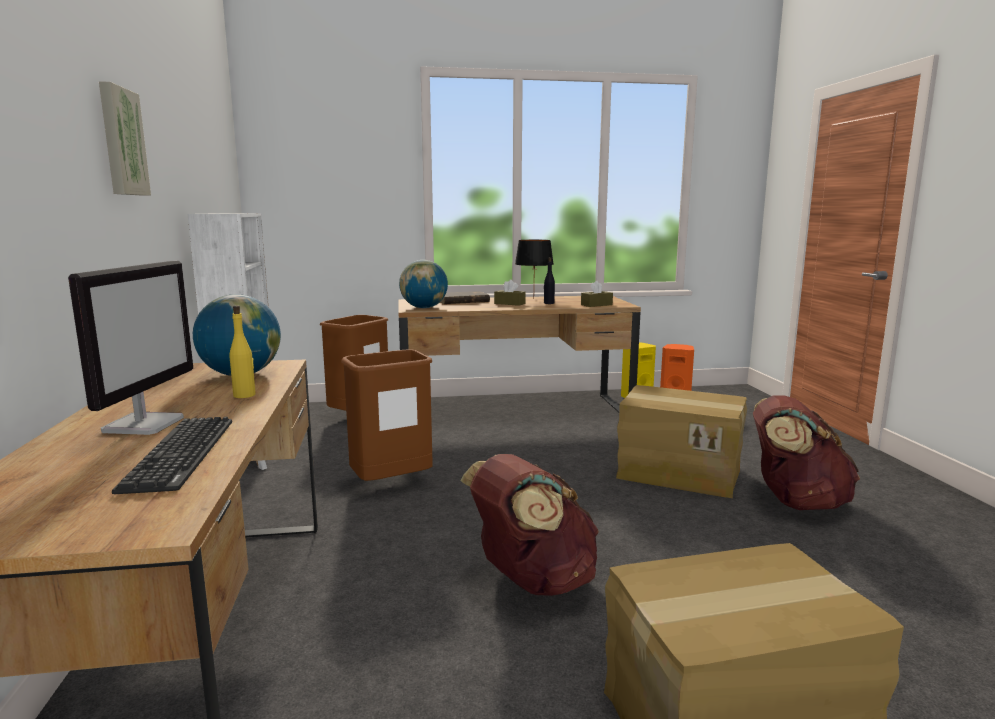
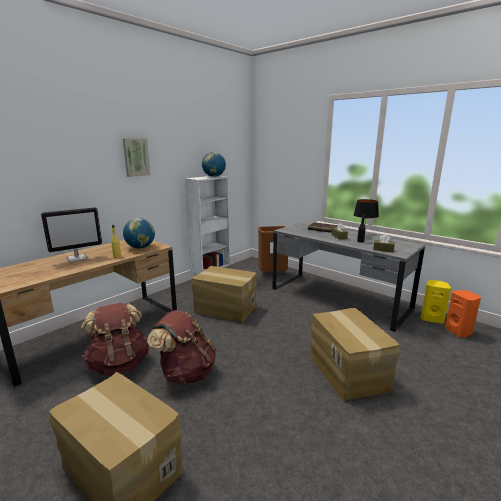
camera: 50 degrees right, 5 degrees up
keyboard [112,417,232,494] -> none
brown trash can [341,349,433,481] -> cardboard box [191,266,257,322]
brown desk [398,296,641,413] -> grey desk [272,222,425,332]
globe [399,260,448,308] -> globe moved to [202,152,226,177]
brown backpack [753,396,860,510] -> brown backpack moved to [81,303,149,376]

